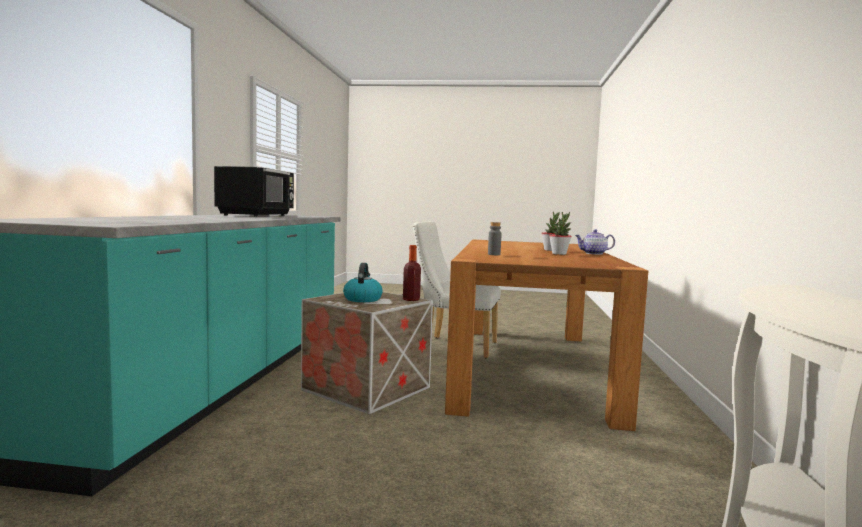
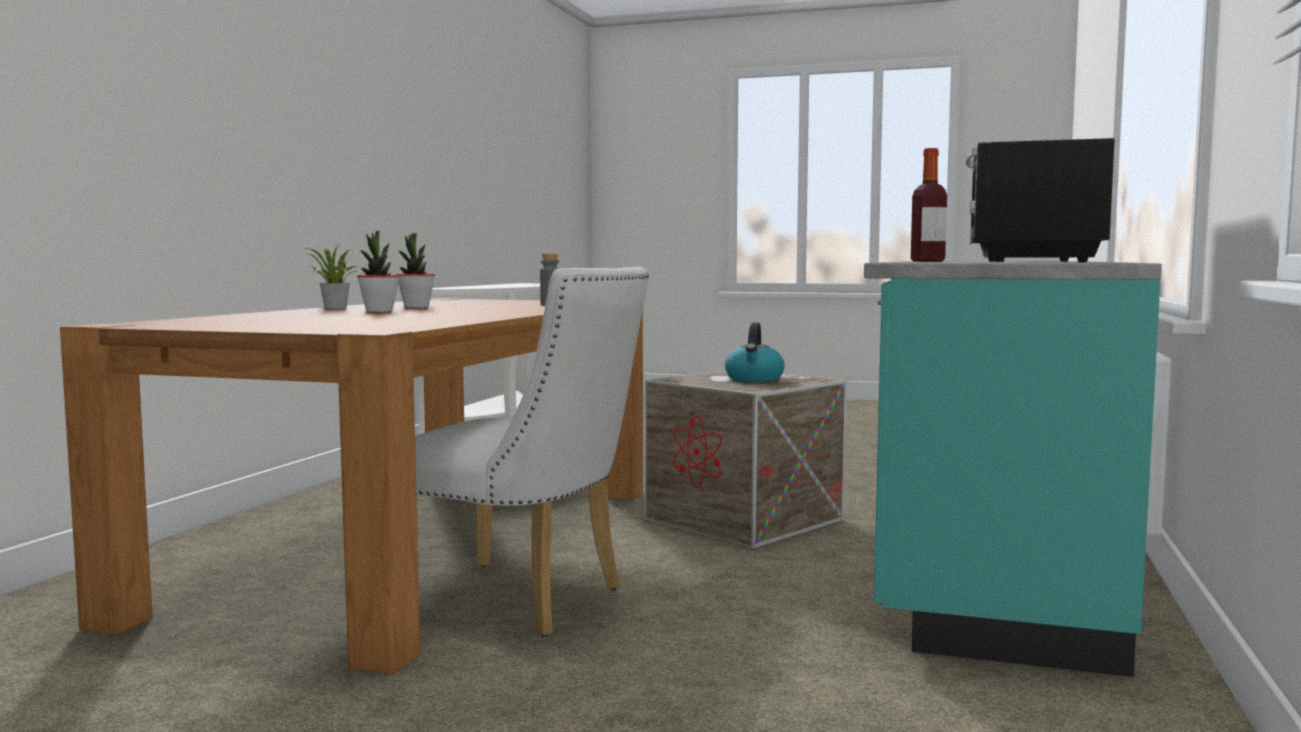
camera: 170 degrees left, 0 degrees up
bottle [403,245,421,301] -> bottle moved to [911,148,947,262]
teapot [575,229,615,254] -> potted plant [305,245,360,309]

